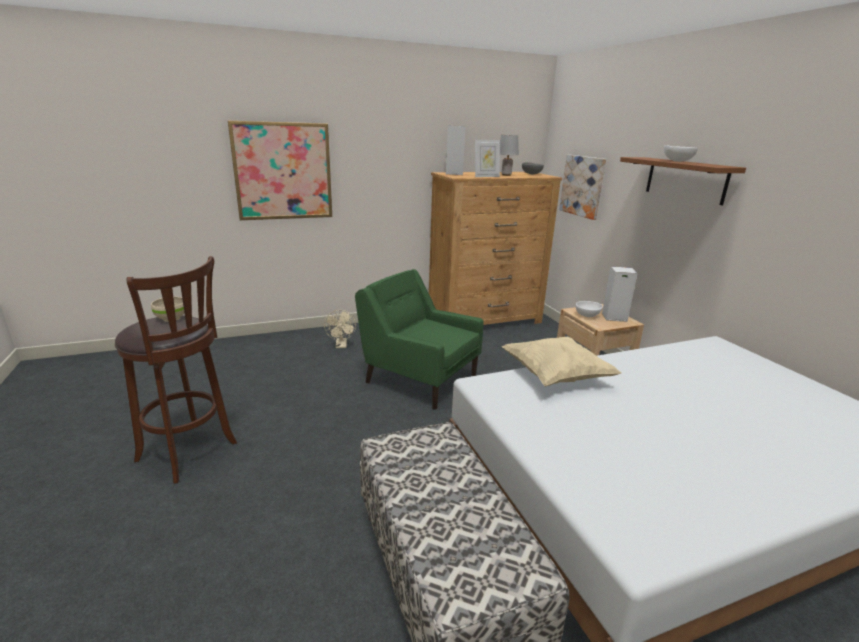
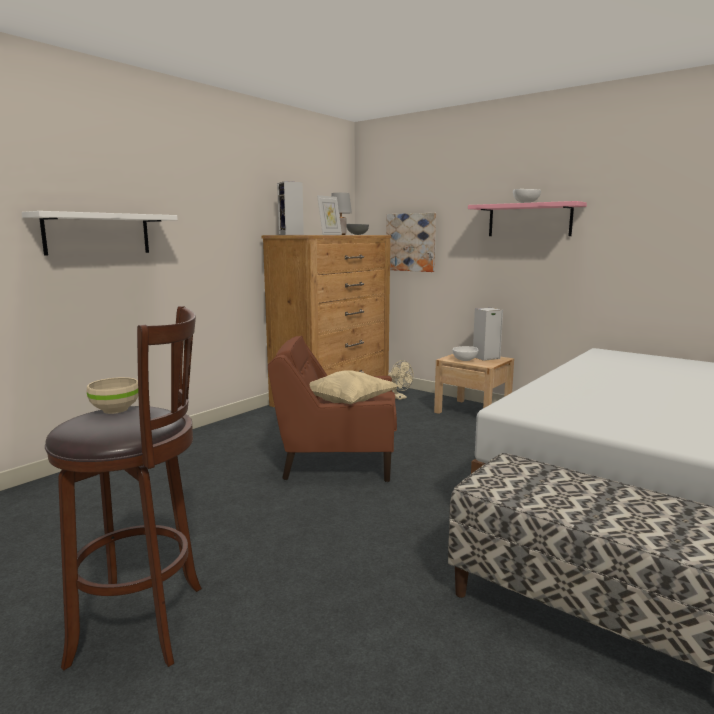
camera: 30 degrees left, 10 degrees down
picture [228,120,332,220] -> white shelf [22,211,178,255]
beige fan [324,310,356,348] -> beige fan moved to [388,360,413,400]
green armchair [355,269,484,410] -> brown armchair [268,336,397,482]
beige pillow [502,337,621,387] -> beige pillow moved to [310,370,398,404]
brown shelf [620,157,746,205] -> pink shelf [468,201,587,236]

